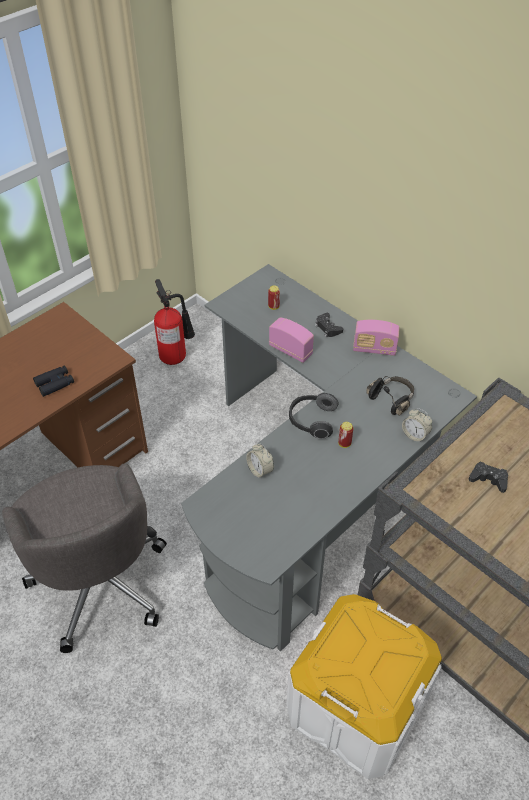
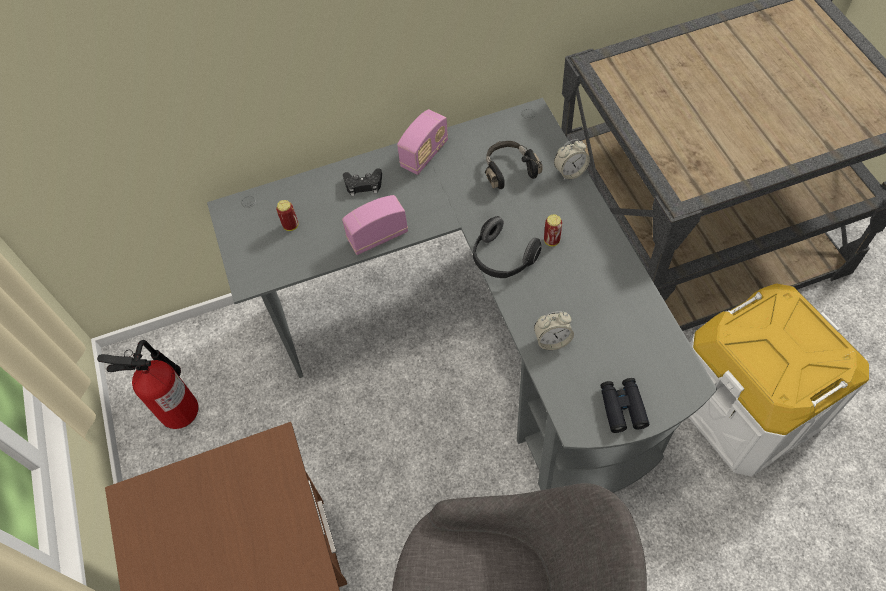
camera: 60 degrees left, 10 degrees up
black binoculars [33,365,74,397] -> black binoculars moved to [600,378,649,433]
black game controller [469,462,508,493] -> none

